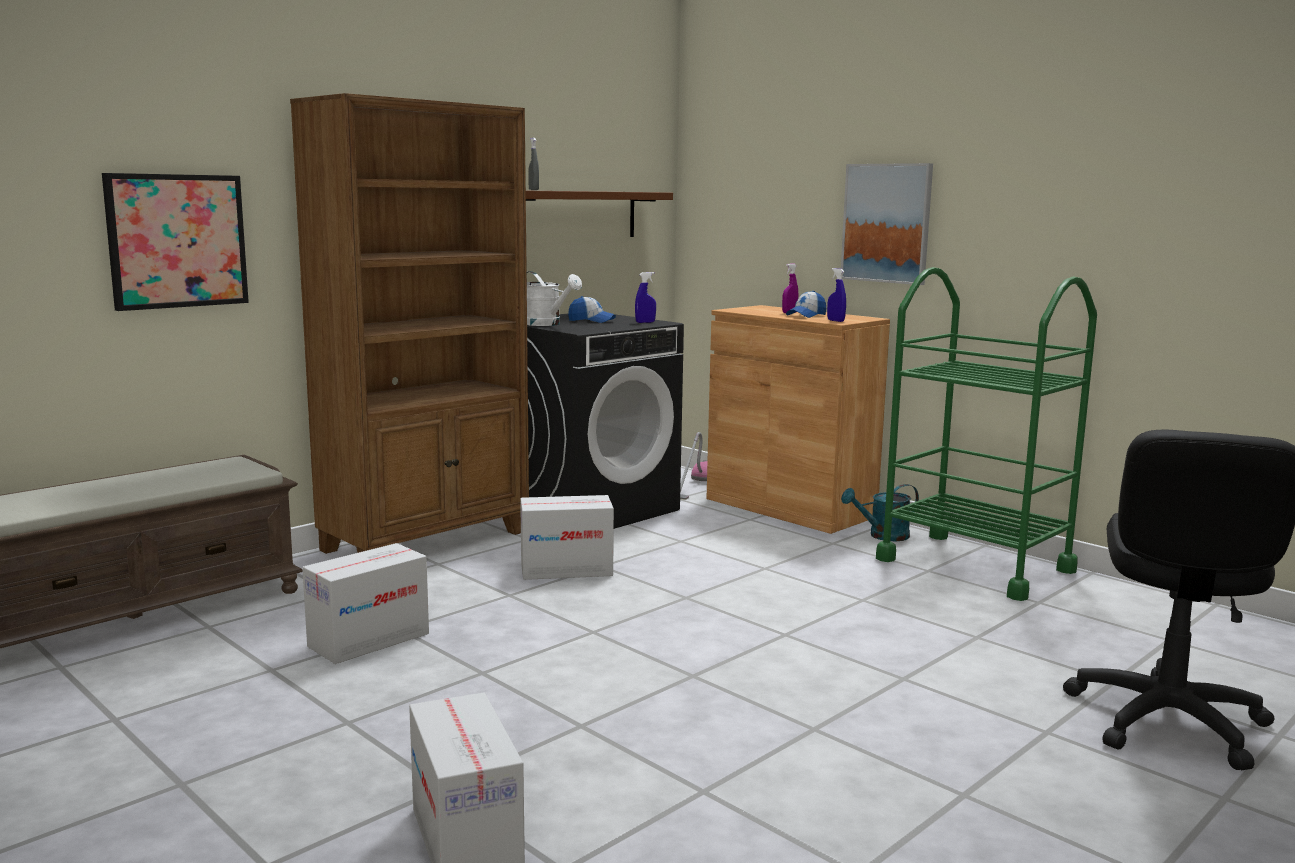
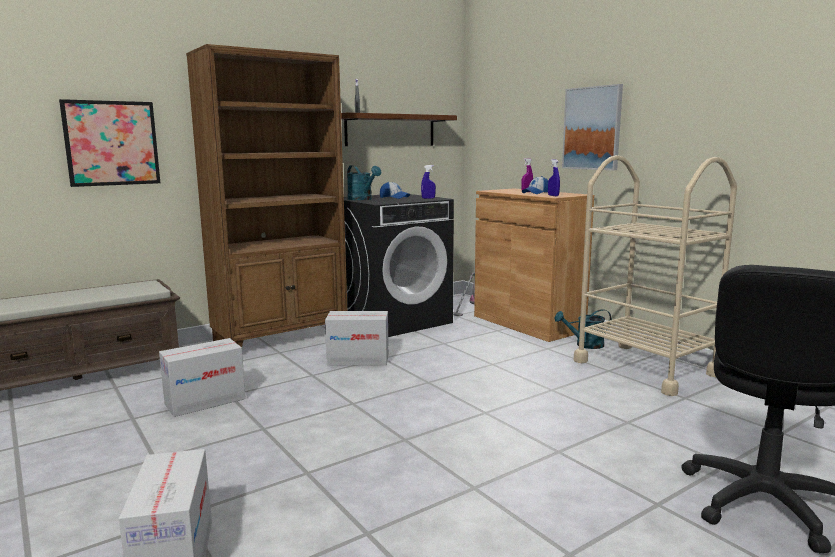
camera: 10 degrees right, 0 degrees up
white watering can [527,271,582,326] -> turquoise watering can [347,165,381,200]
green cart [876,267,1097,601] -> beige cart [573,155,737,396]

